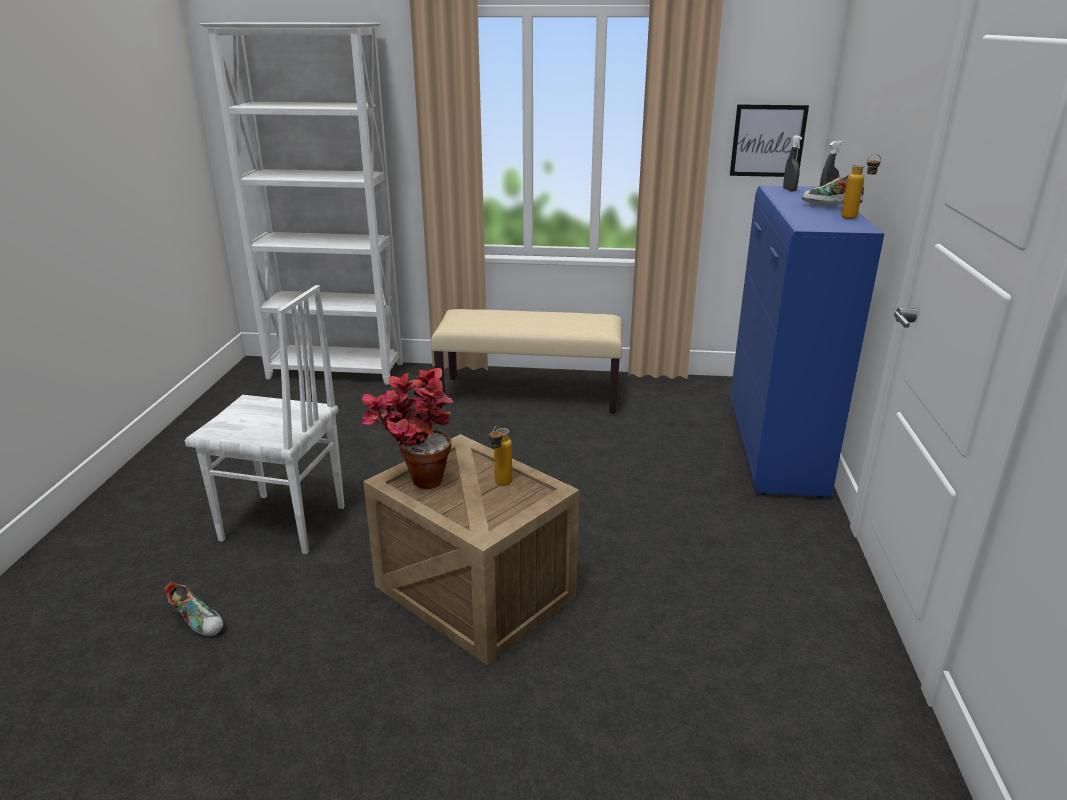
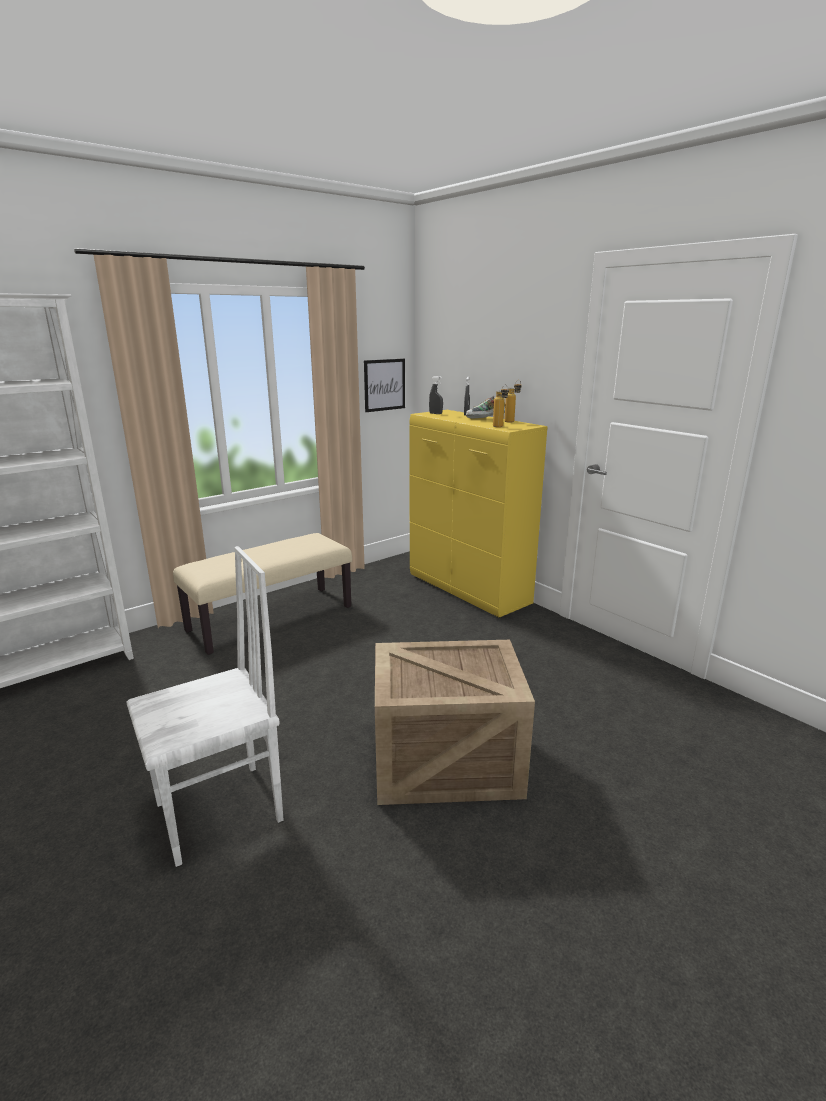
camera: 45 degrees left, 5 degrees down
shoe [164,582,223,636] -> none
potted plant [360,368,453,489] -> none
bottle [489,426,512,486] -> bottle moved to [493,384,509,427]
blue cabinet [731,186,884,498] -> yellow cabinet [409,410,548,618]

